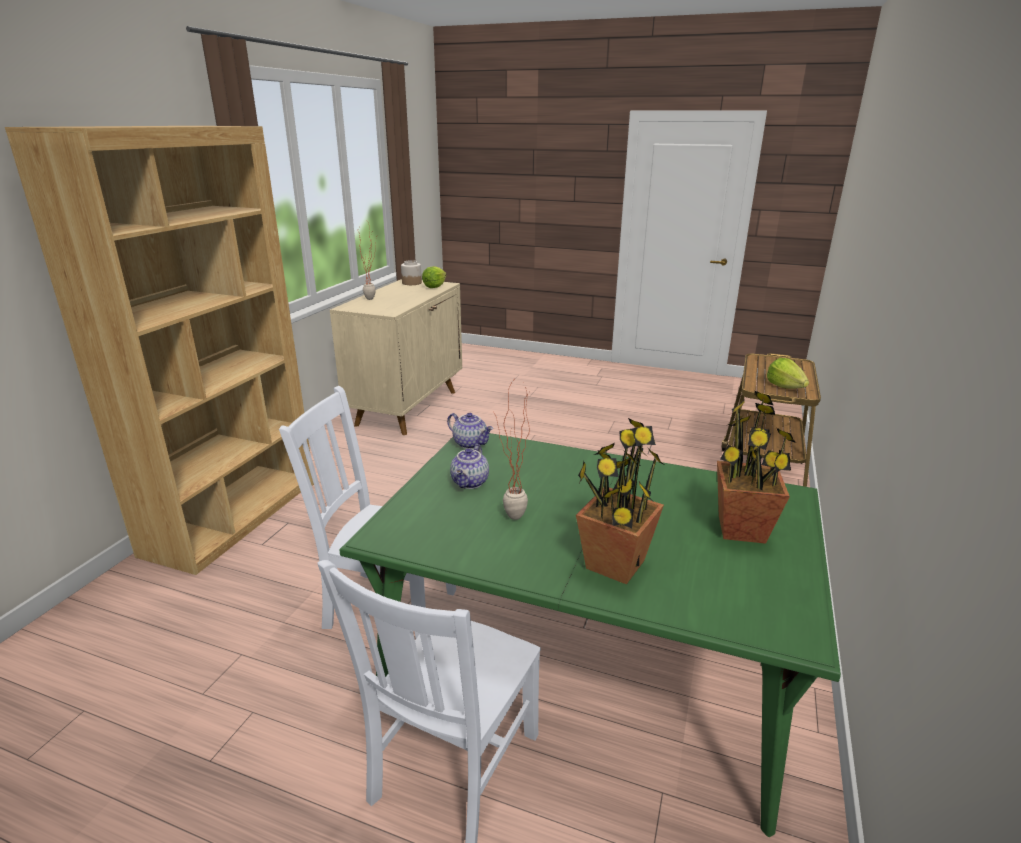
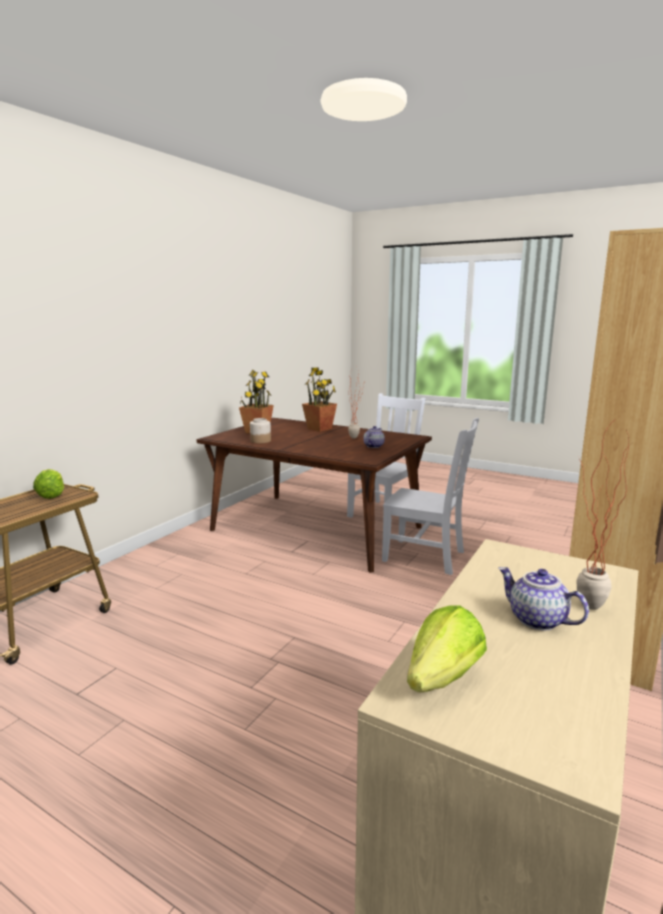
camera: 170 degrees left, 10 degrees down
green dining table [340,433,841,837] -> brown dining table [197,418,432,573]
jar [401,260,422,285] -> jar moved to [250,418,271,443]
teapot [447,413,493,449] -> teapot moved to [498,567,589,630]

